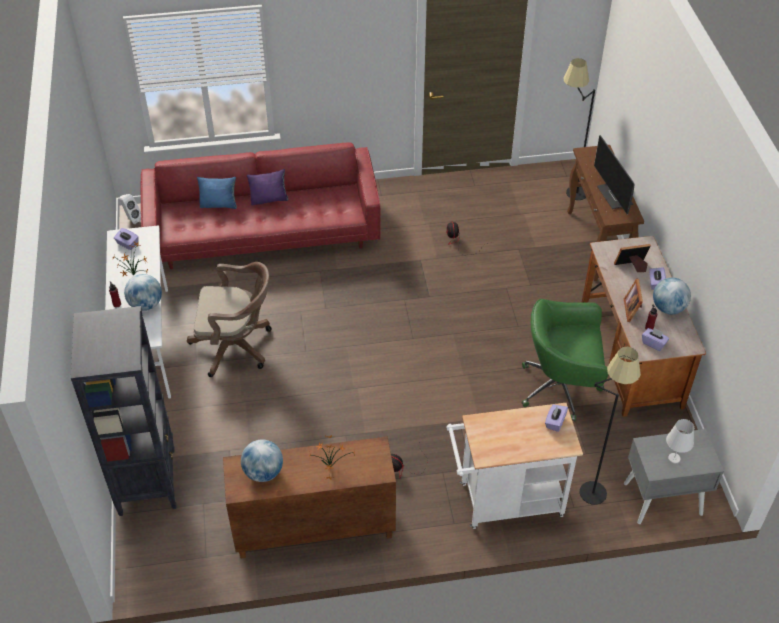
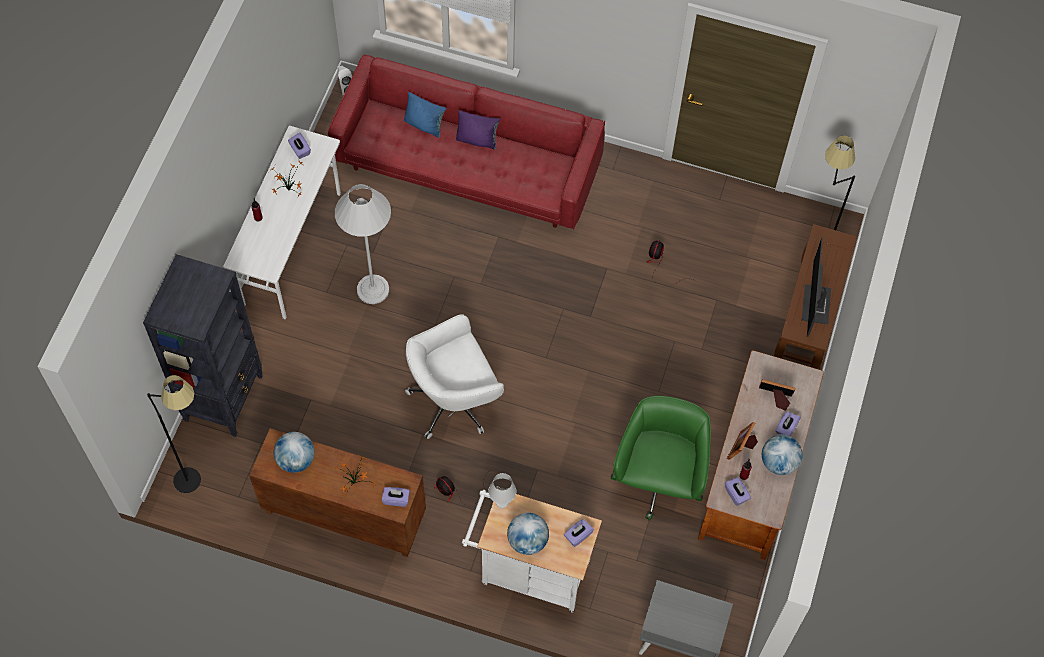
camera: 25 degrees right, 15 degrees up
globe [124,274,162,311] -> globe moved to [507,513,549,555]
brown office chair [187,262,272,377] -> white floor lamp [335,184,391,304]
green office chair [522,299,608,422] -> green office chair turned 75 degrees clockwise [611,396,711,520]
black floor lamp [580,347,641,505] -> black floor lamp moved to [147,375,201,493]
white table lamp [666,419,694,463] -> white table lamp moved to [488,473,516,508]
none -> purple tissue box [382,487,410,507]
none -> white office chair [405,314,504,439]

